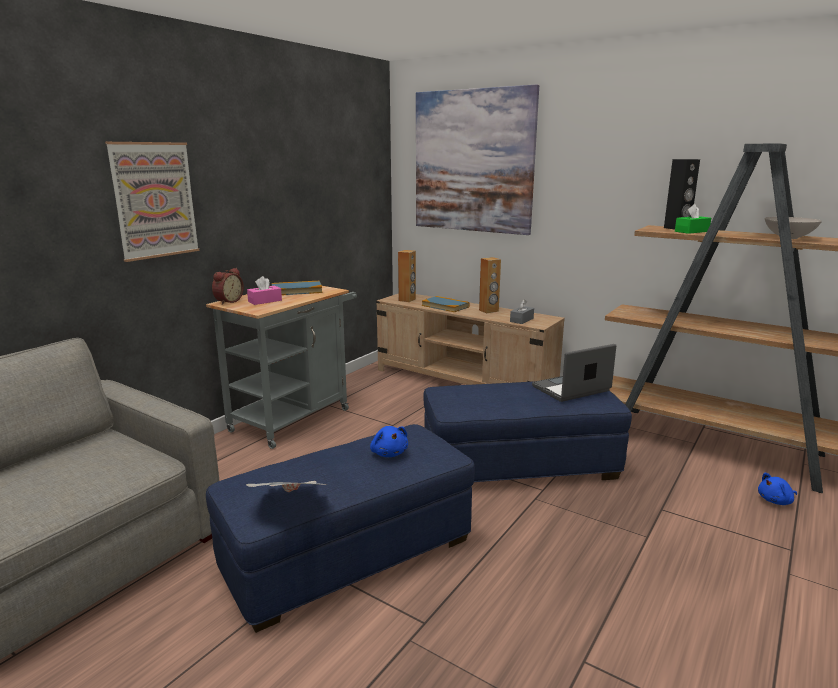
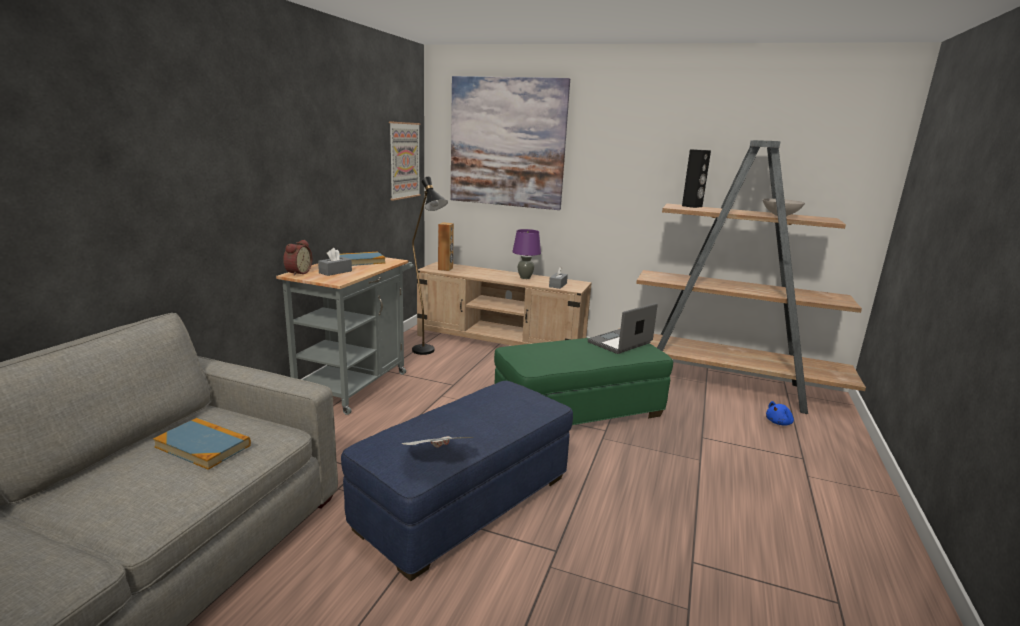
camera: 15 degrees left, 0 degrees up
picture [105,142,199,262] -> picture moved to [389,121,421,201]
pink tissue box [247,276,282,305] -> grey tissue box [318,248,352,276]
blue plush toy [370,426,408,457] -> none
book [422,296,470,312] -> book moved to [153,418,251,470]
blue ottoman [423,381,632,482] -> green ottoman [494,338,673,425]
brown speaker [479,257,501,313] -> purple table lamp [512,229,541,279]
green tissue box [675,204,711,234] -> none
none -> black floor lamp [412,177,448,355]

